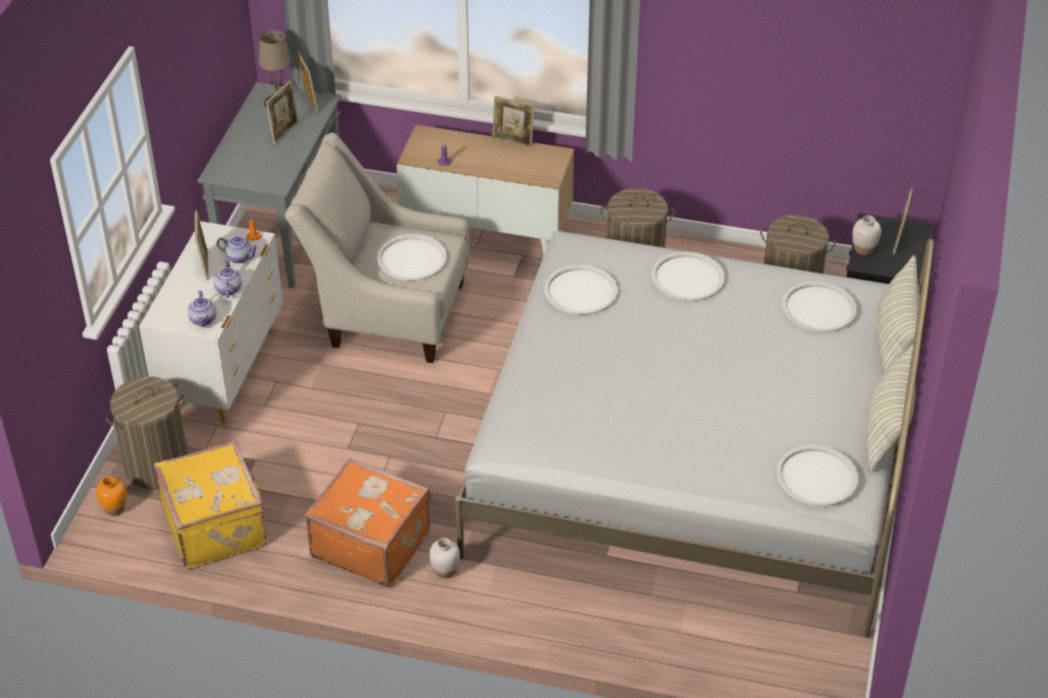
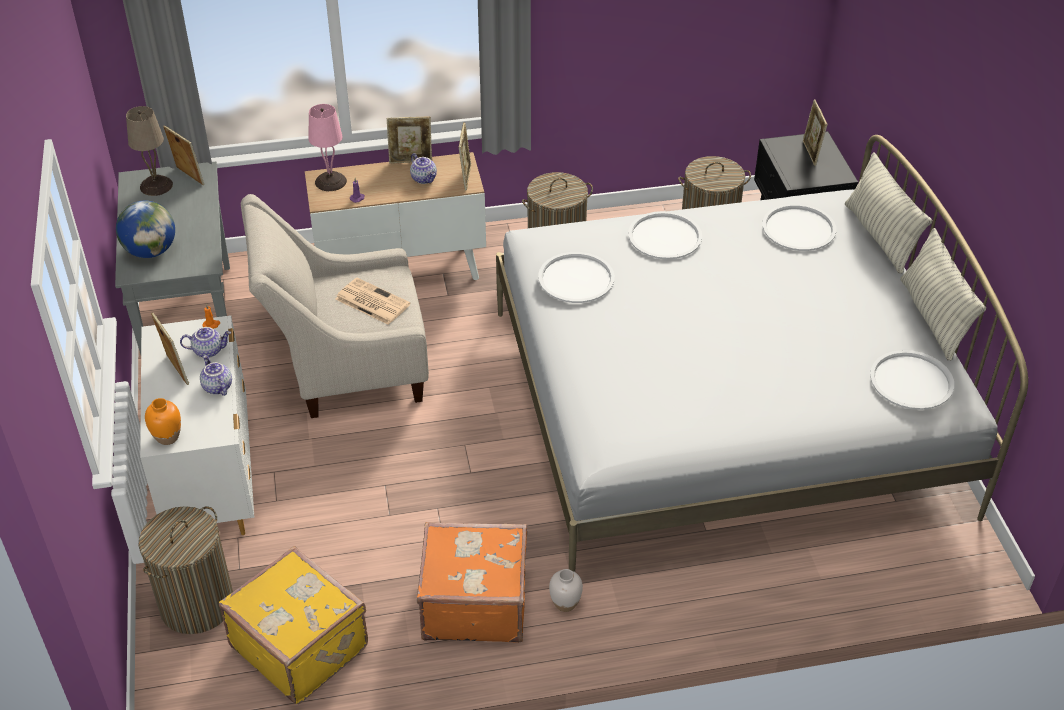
camera: 25 degrees left, 0 degrees up
orange vase [96,476,127,516] -> orange vase moved to [145,398,181,445]
teapot [188,291,216,327] -> teapot moved to [410,153,437,184]
picture frame [266,80,299,144] -> picture frame moved to [459,122,471,191]
white tray [377,234,447,281] -> newspaper [335,278,411,325]
white vase [852,215,881,255] -> none
none -> globe [116,201,175,258]
none -> pink table lamp [308,104,347,191]

